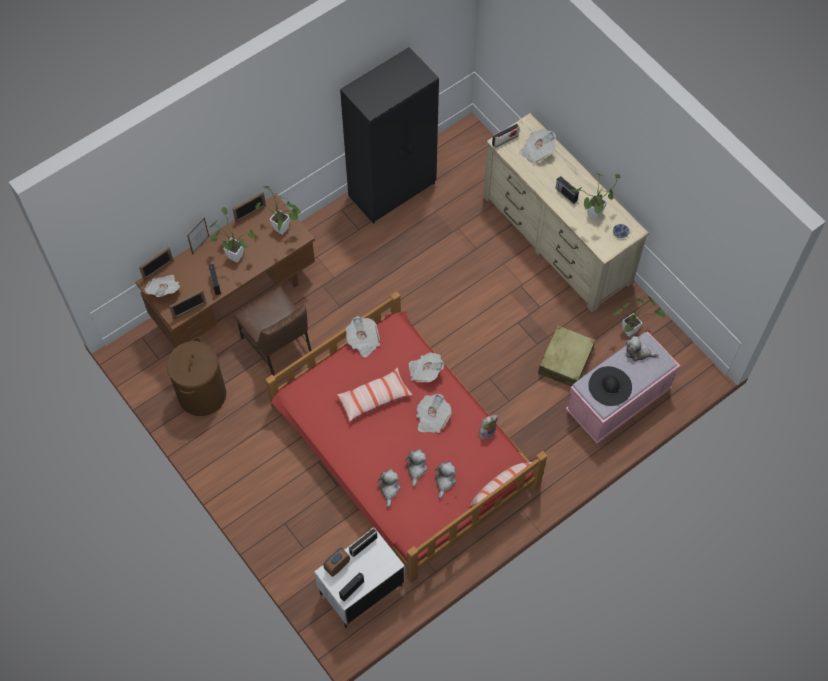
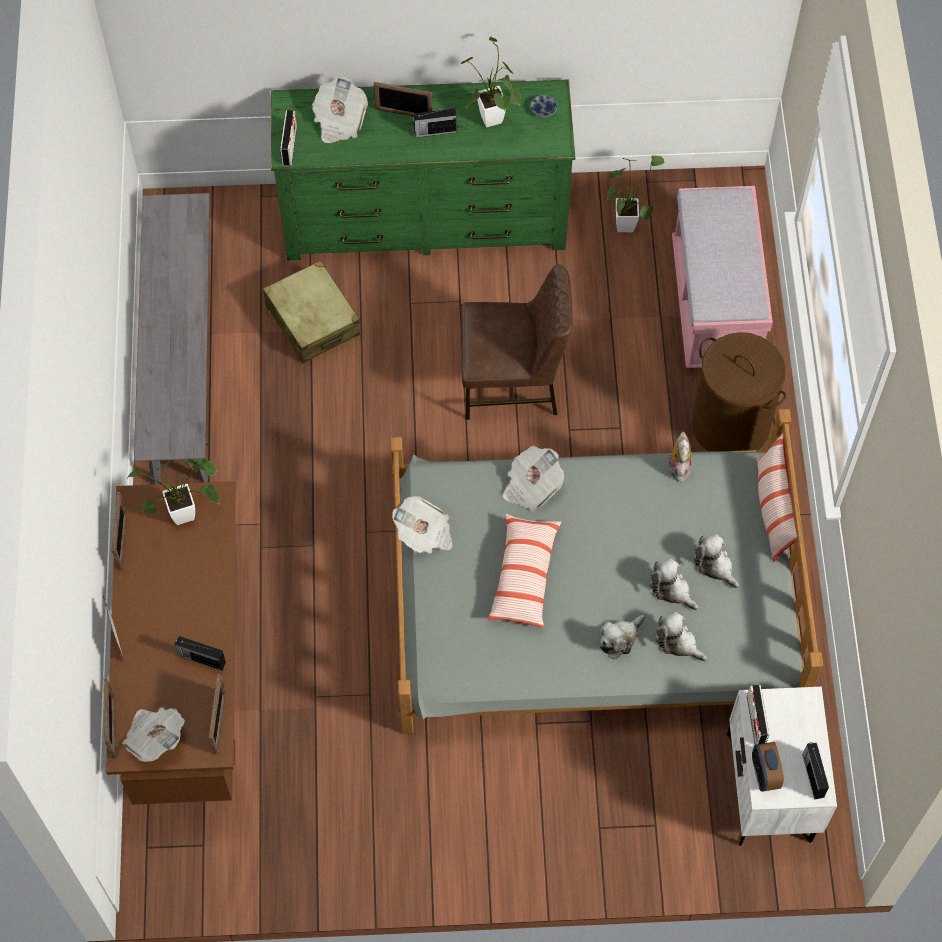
camera: 55 degrees left, 0 degrees up
brown laundry basket [167,337,226,416] -> brown laundry basket moved to [692,332,786,452]
potted plant [209,207,255,263] -> none
brown chair [234,287,312,376] -> brown chair moved to [461,264,573,420]
red bed [265,291,547,583] -> grey bed [390,409,823,734]
black wardrobe [340,47,439,224] -> grey bench [134,193,212,485]
newspaper [416,394,452,433] -> none
beige dresser [483,113,649,312] -> green dresser [271,79,575,260]
beige suitcase [538,325,596,387] -> beige suitcase moved to [263,261,360,363]
black hat [588,366,632,406] -> none
plush toy [626,336,659,361] -> plush toy moved to [600,615,646,659]
none -> picture frame [374,82,432,117]

